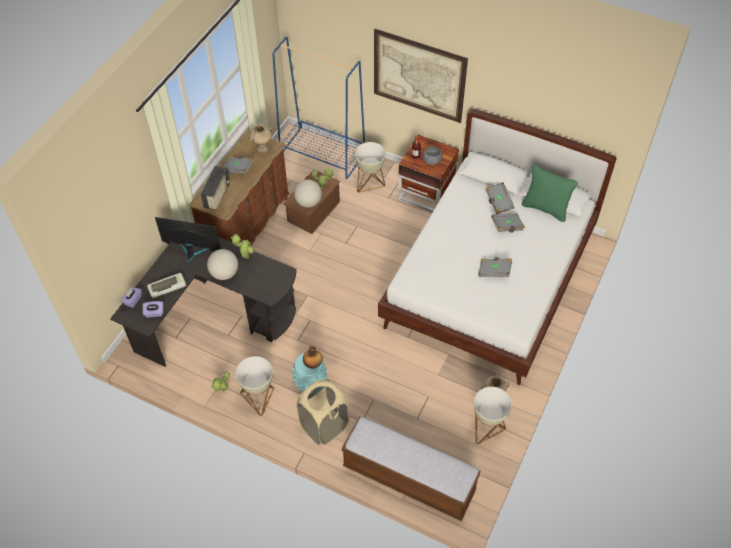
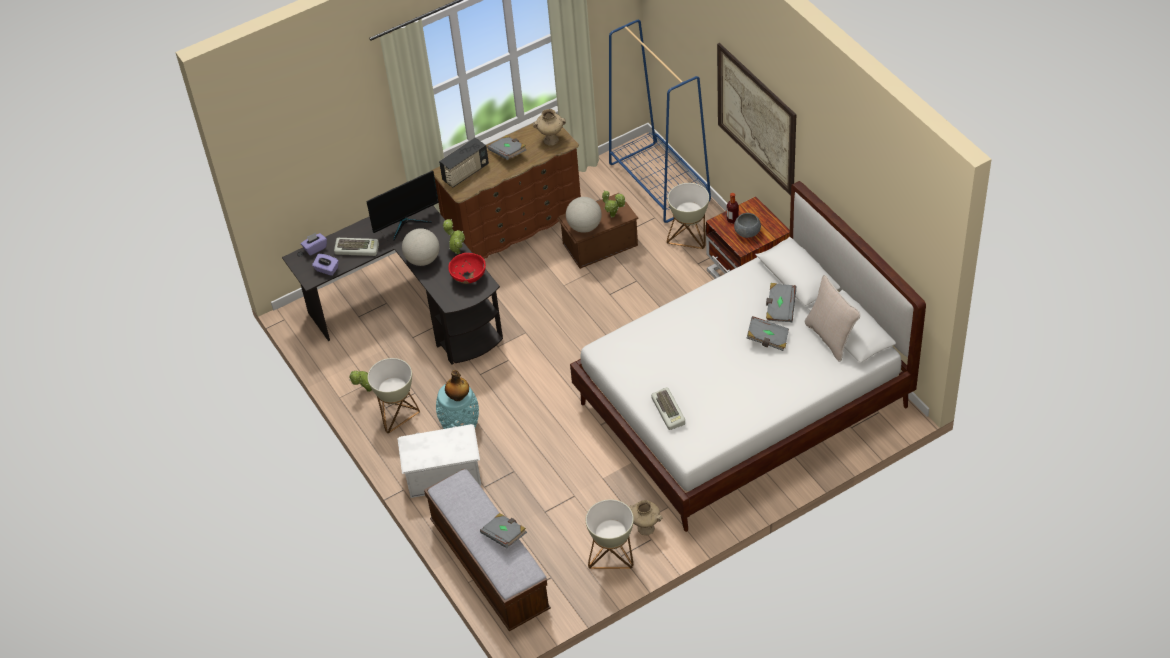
camera: 35 degrees right, 5 degrees down
monitor [155,217,221,263] -> monitor turned 105 degrees clockwise [366,170,439,241]
beige laundry basket [296,380,349,445] -> white storage box [397,424,482,498]
grey book [478,257,512,277] -> grey book moved to [480,513,527,548]
green pillow [522,165,578,222] -> beige pillow [805,275,860,362]
none -> red bowl [448,253,486,284]
none -> keyboard [651,387,685,430]

